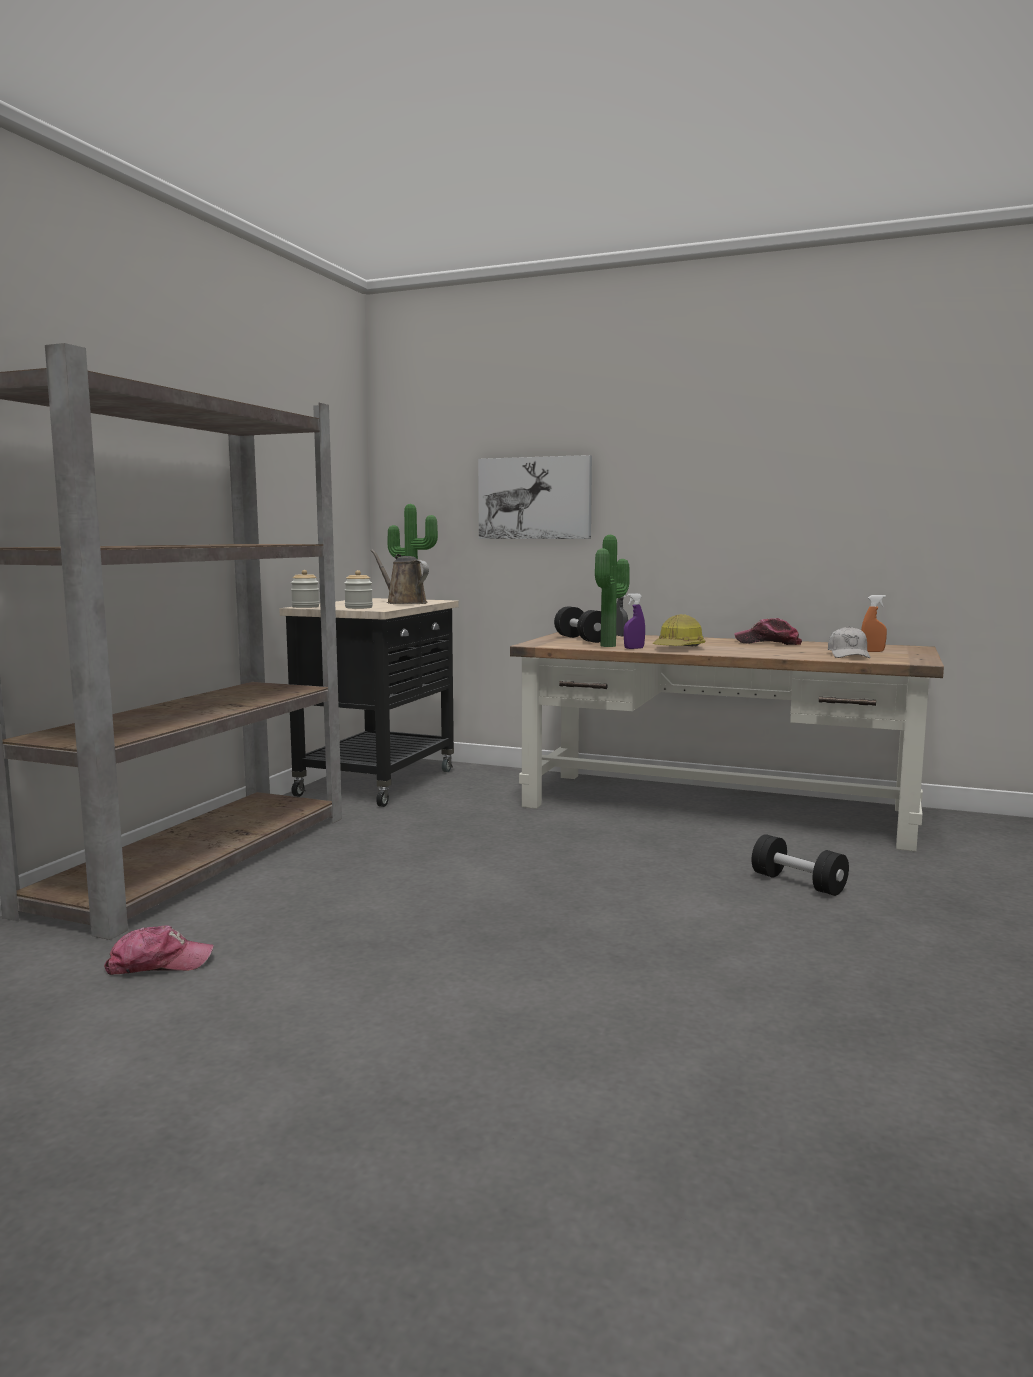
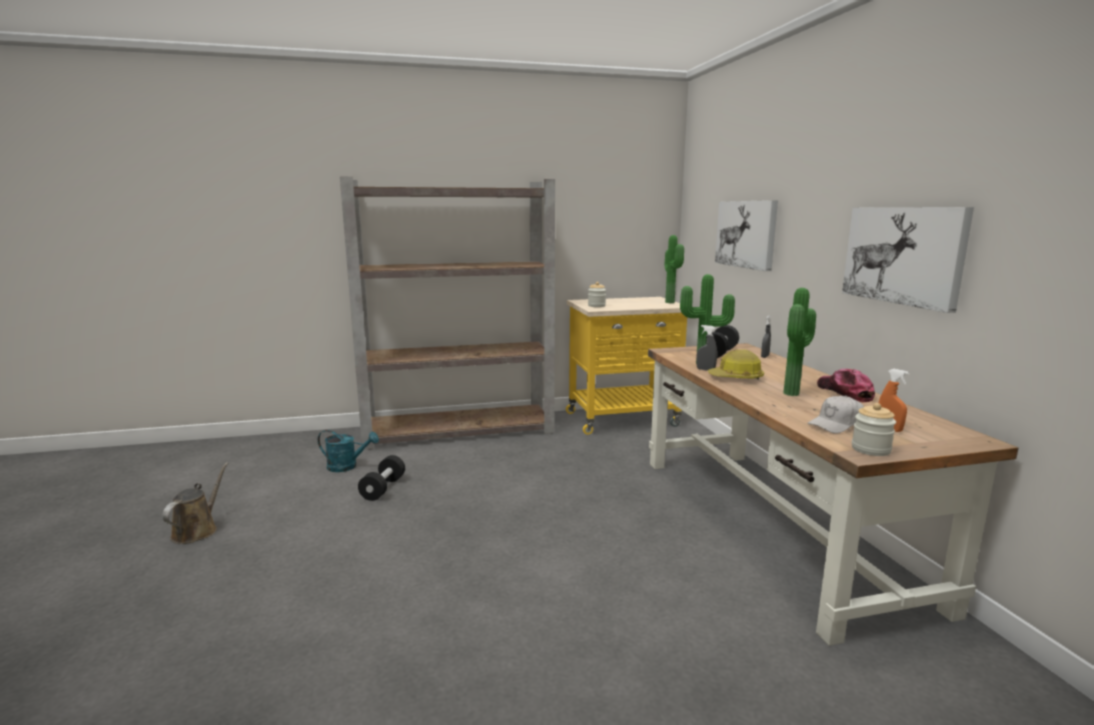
camera: 55 degrees right, 5 degrees up
cap [104,925,214,975] -> turquoise watering can [318,430,379,472]
black cart [279,598,459,807] -> yellow cart [566,297,687,435]
jar [291,570,319,608] -> jar moved to [852,403,896,456]
brown watering can [370,550,429,604] -> brown watering can moved to [162,462,229,544]
purple spray bottle [624,593,645,649] -> grey spray bottle [696,325,717,371]
black dumbbell [752,834,849,896] -> black dumbbell moved to [358,455,405,501]
none -> potted plant [783,288,816,396]
none -> picture [842,207,974,313]

